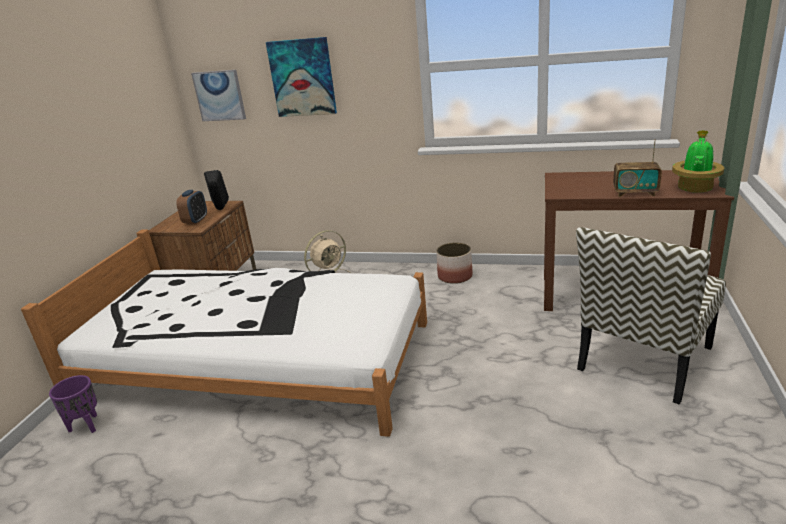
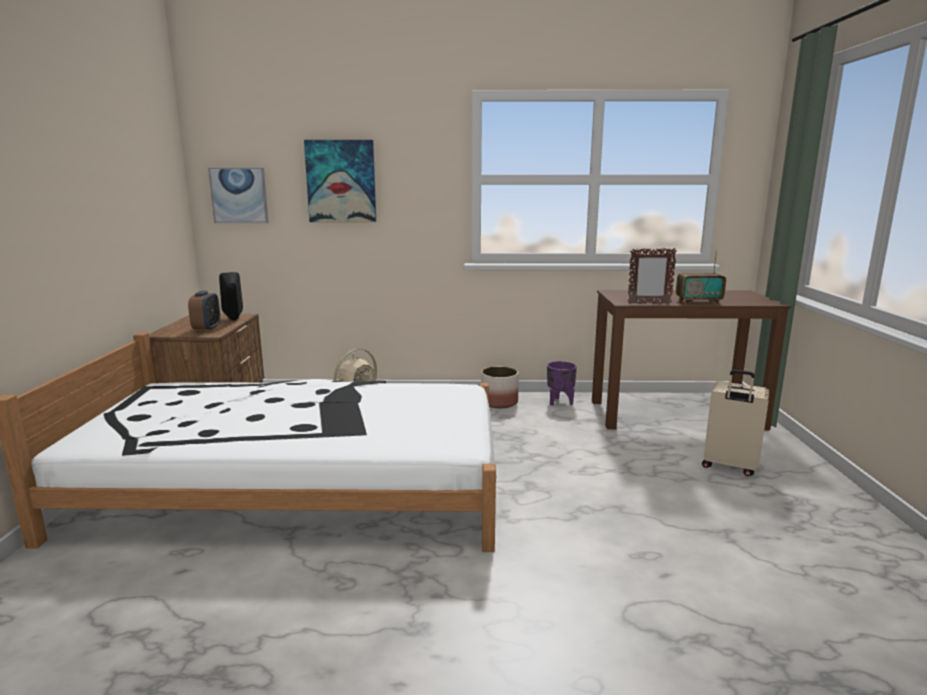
camera: 15 degrees left, 10 degrees down
purple planter [49,375,97,433] -> purple planter moved to [547,361,577,406]
chair [576,227,726,405] -> beige suitcase [702,370,769,476]
potted plant [672,130,724,193] -> none
none -> picture frame [628,248,677,304]

